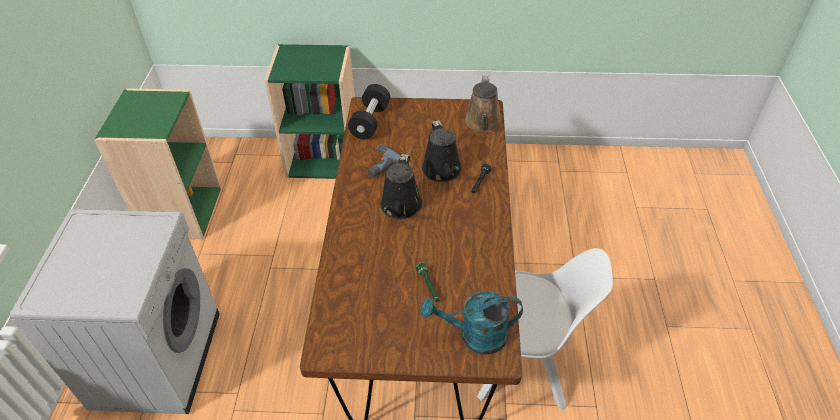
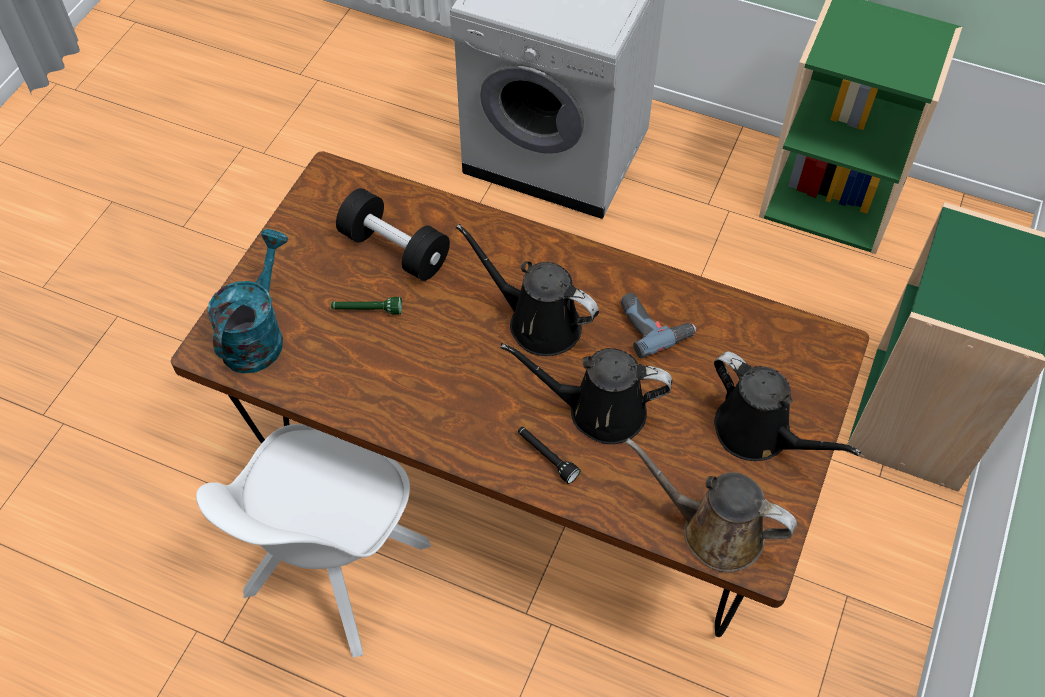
camera: 110 degrees right, 10 degrees up
black dumbbell [348,84,390,139] -> black dumbbell moved to [336,188,450,281]
none -> black watering can [714,352,861,461]

